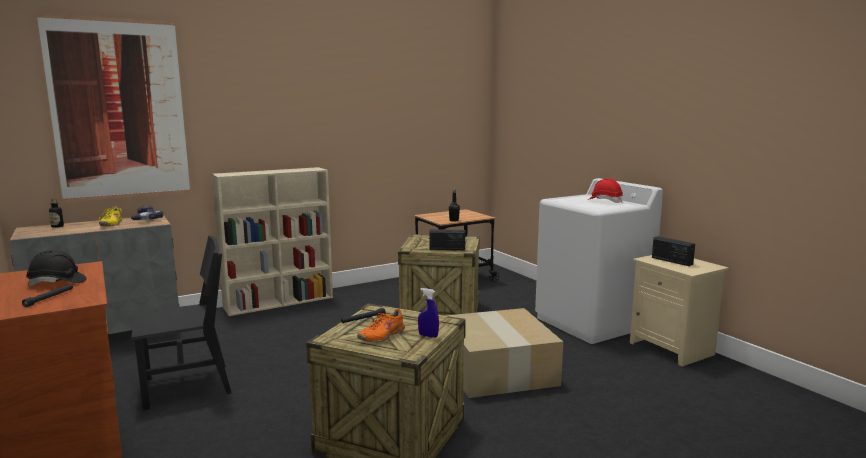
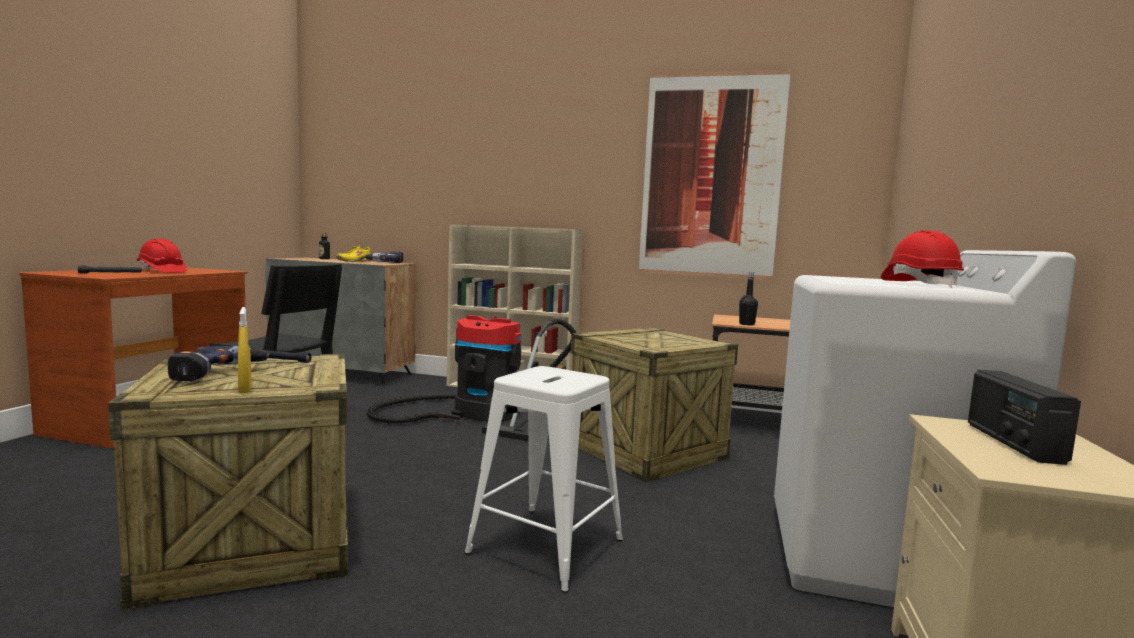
camera: 45 degrees right, 5 degrees down
black hard hat [26,249,87,286] -> red hard hat [137,239,187,273]
picture [37,13,190,202] -> picture moved to [639,69,791,280]
orange shoe [357,308,405,342] -> power drill [168,346,269,381]
blue spray bottle [418,288,439,338] -> yellow spray bottle [238,307,252,393]
radio [429,229,465,250] -> none
cardboard box [445,308,563,398] -> white stool [465,366,623,592]
none -> vacuum cleaner [367,315,576,441]

